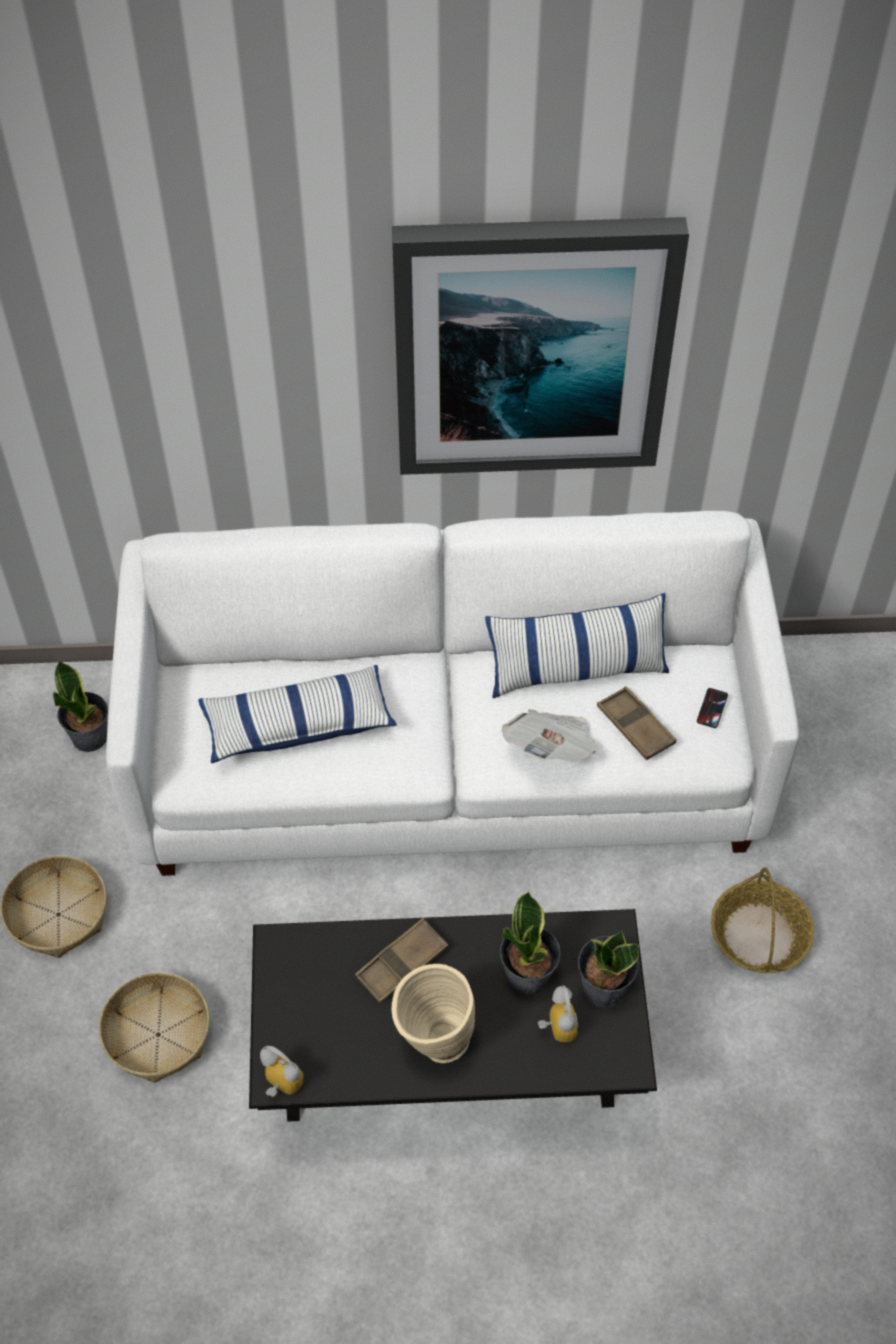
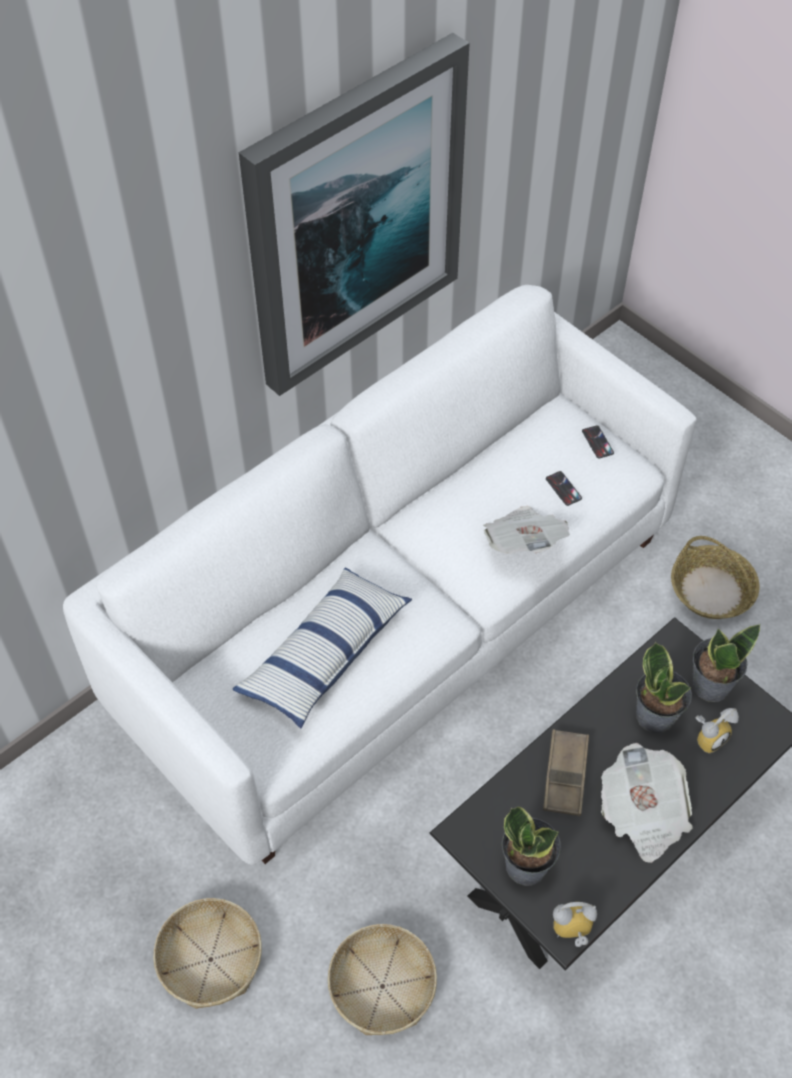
camera: 40 degrees left, 0 degrees up
potted plant [53,660,108,752] -> potted plant moved to [502,807,561,886]
beige vase [392,964,475,1063] -> newspaper [601,743,693,863]
pillow [485,593,669,698] -> none
alarm clock [538,985,578,1042] -> alarm clock turned 105 degrees clockwise [695,708,739,753]
brown tray [597,687,676,760] -> phone [546,471,582,506]

